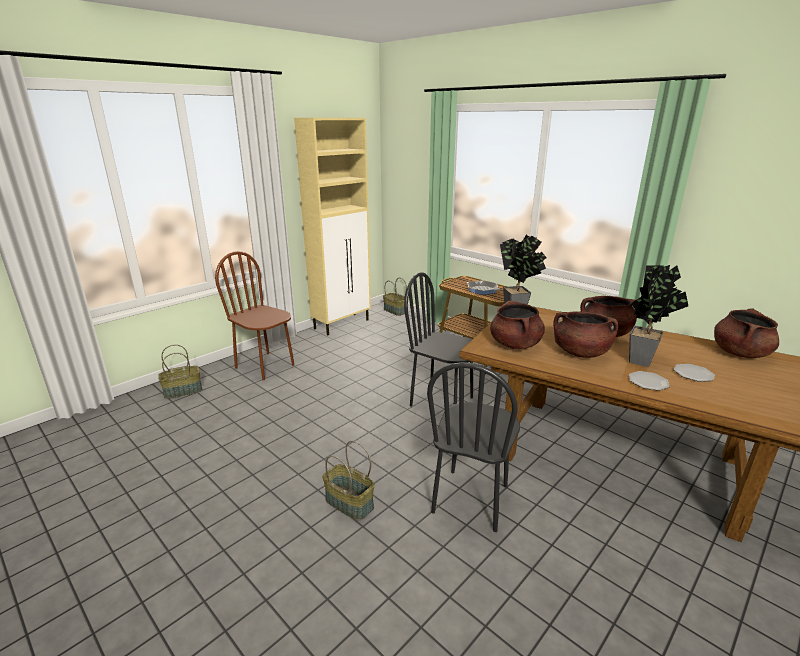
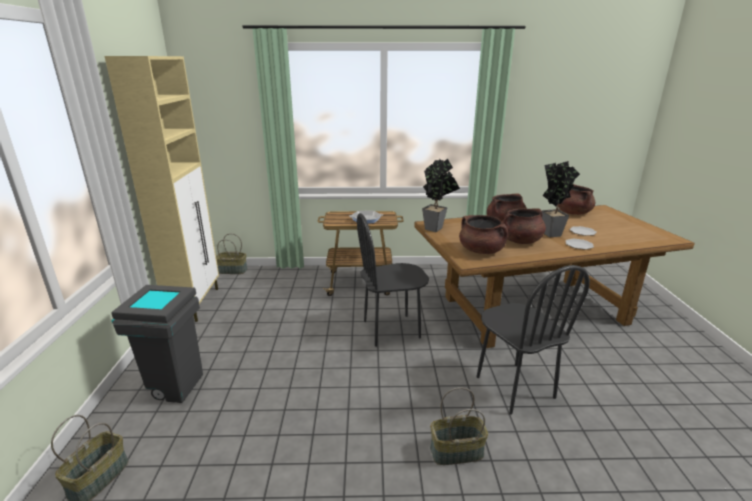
camera: 45 degrees left, 0 degrees up
brown chair [215,251,294,380] -> grey trash can [111,285,203,403]

